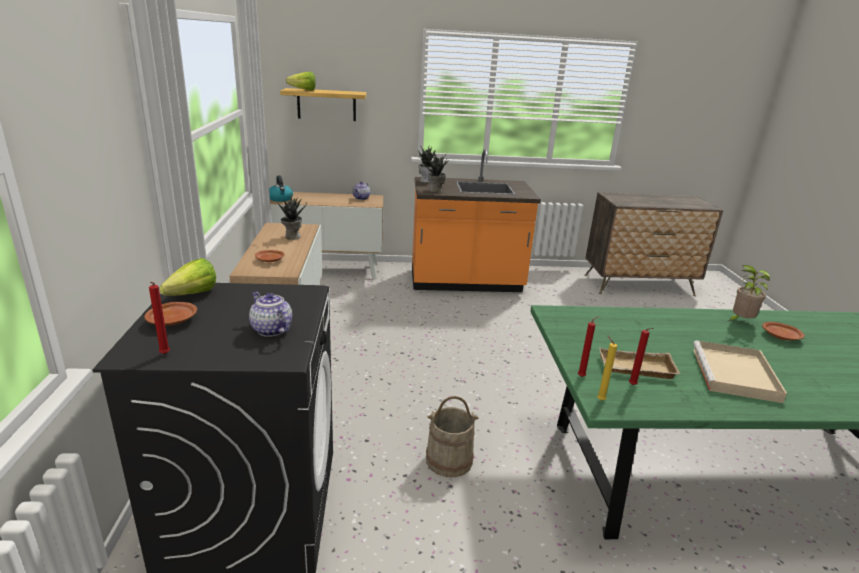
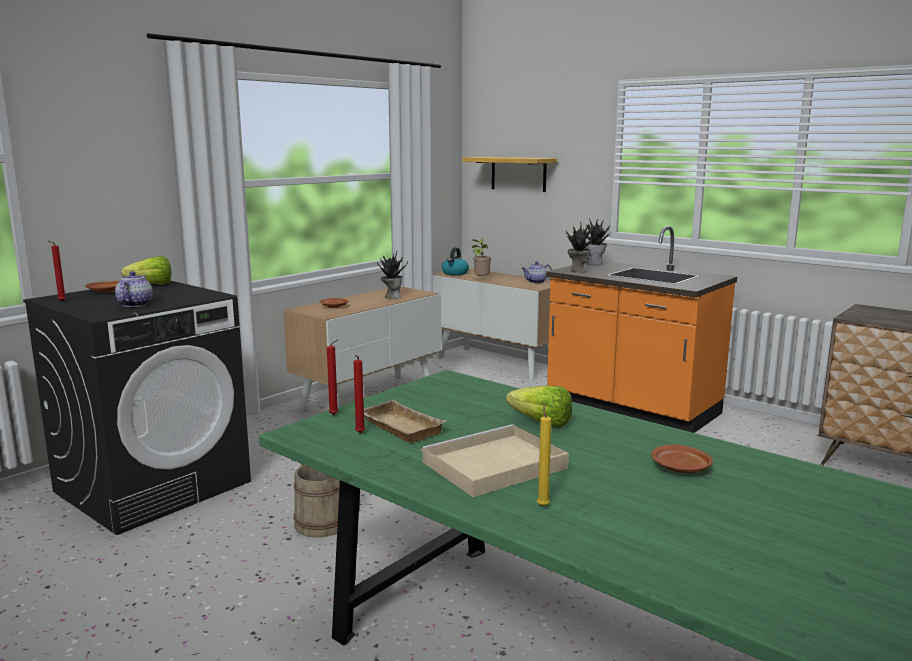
camera: 45 degrees right, 10 degrees down
lettuce [286,72,316,91] -> lettuce moved to [506,385,572,428]
yellow candle [597,335,617,400] -> yellow candle moved to [537,404,551,507]
potted plant [729,265,771,321] -> potted plant moved to [472,239,491,278]

